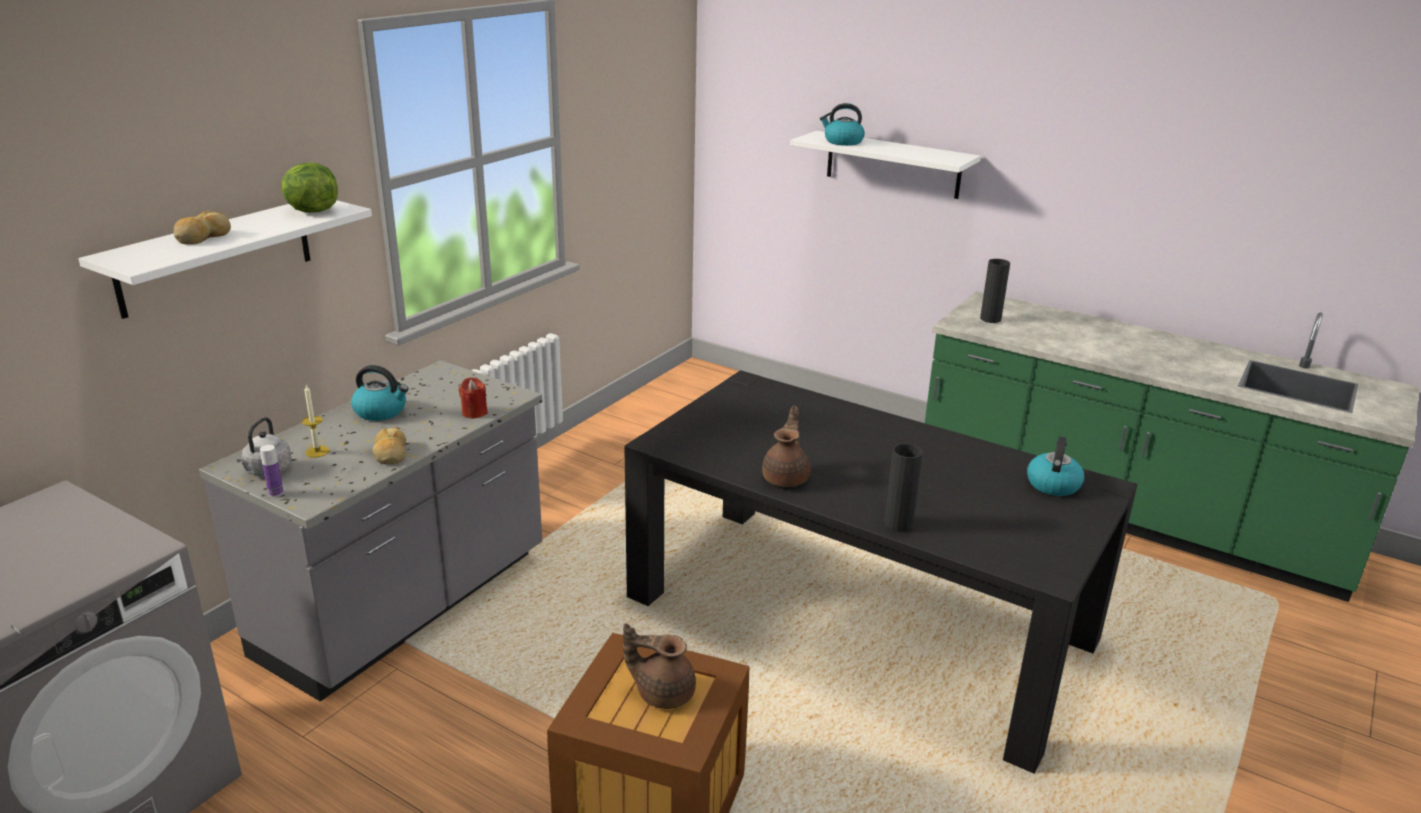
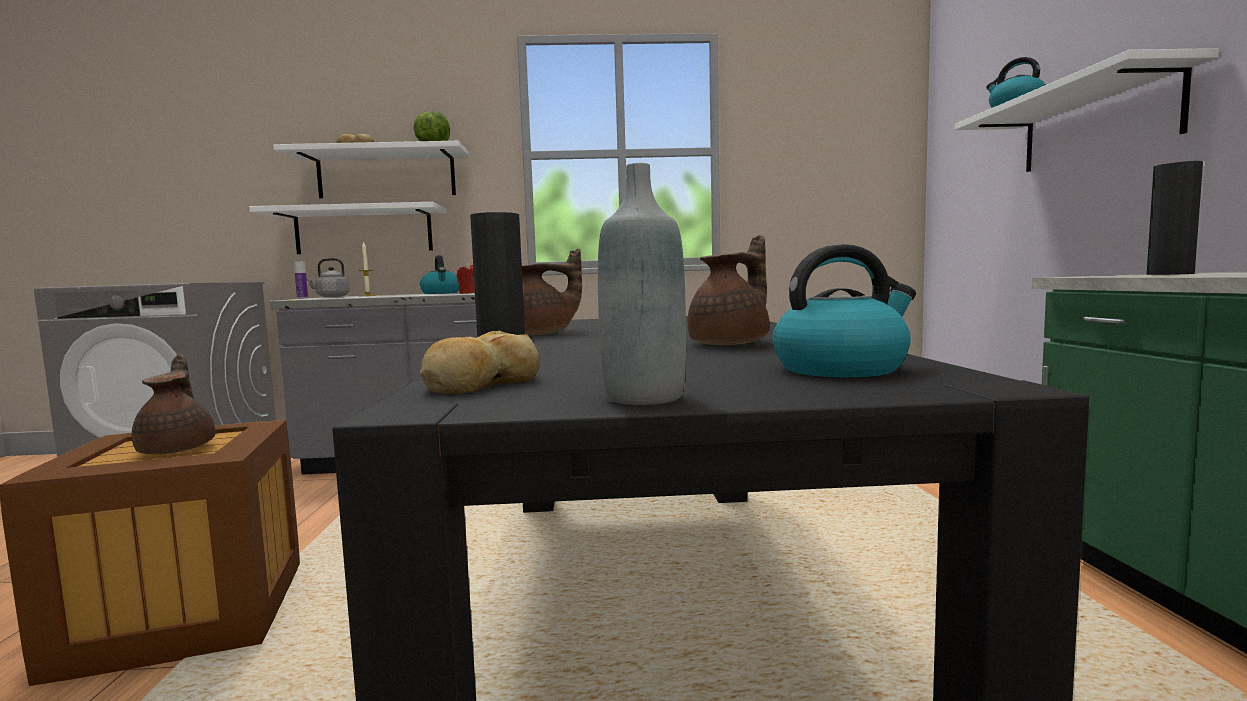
camera: 55 degrees right, 20 degrees down
bread [372,427,406,465] -> bread moved to [420,331,540,394]
none -> white shelf [249,202,446,254]
none -> grey bottle [598,163,686,405]
none -> brown teapot [687,235,769,345]

